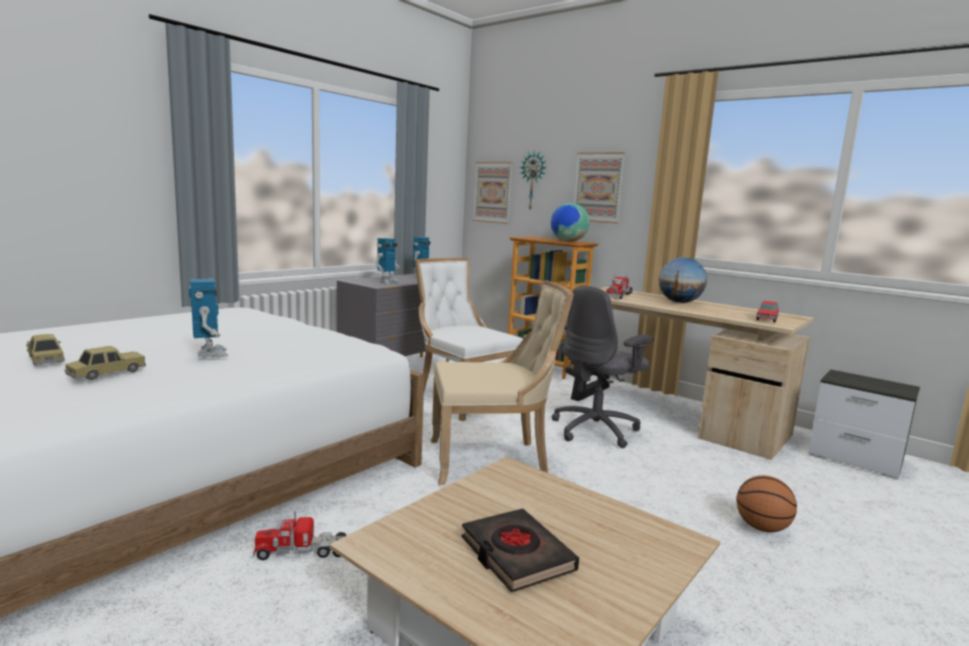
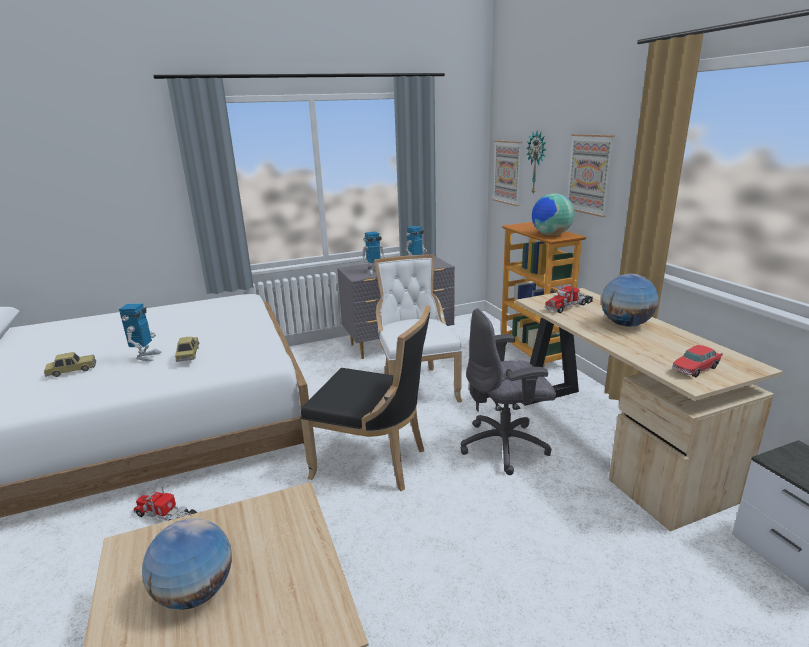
camera: 30 degrees right, 10 degrees up
toy car [26,334,65,365] -> toy car moved to [175,337,199,362]
beige chair [431,280,574,485] -> black chair [301,305,431,491]
black book [462,509,579,592] -> globe [142,518,232,610]
basketball [736,475,797,532] -> none

